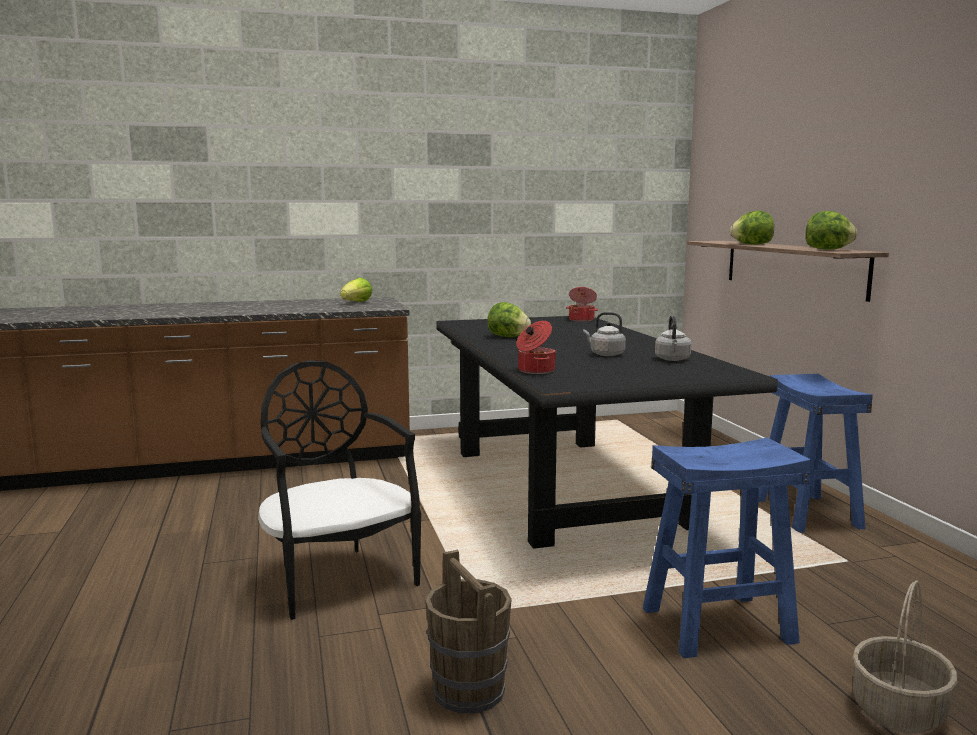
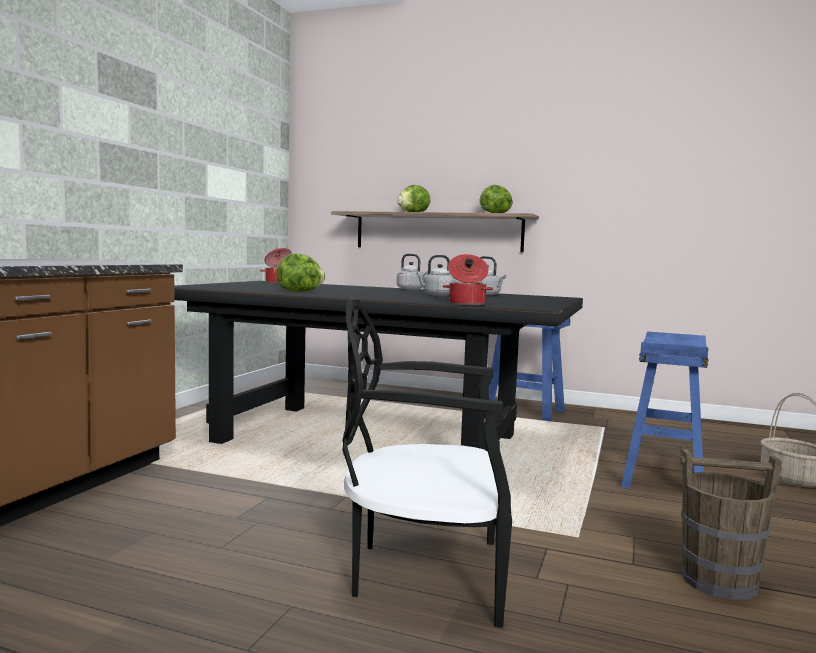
camera: 55 degrees left, 5 degrees down
lettuce [340,278,373,302] -> none
none -> grey kettle [397,254,428,290]

